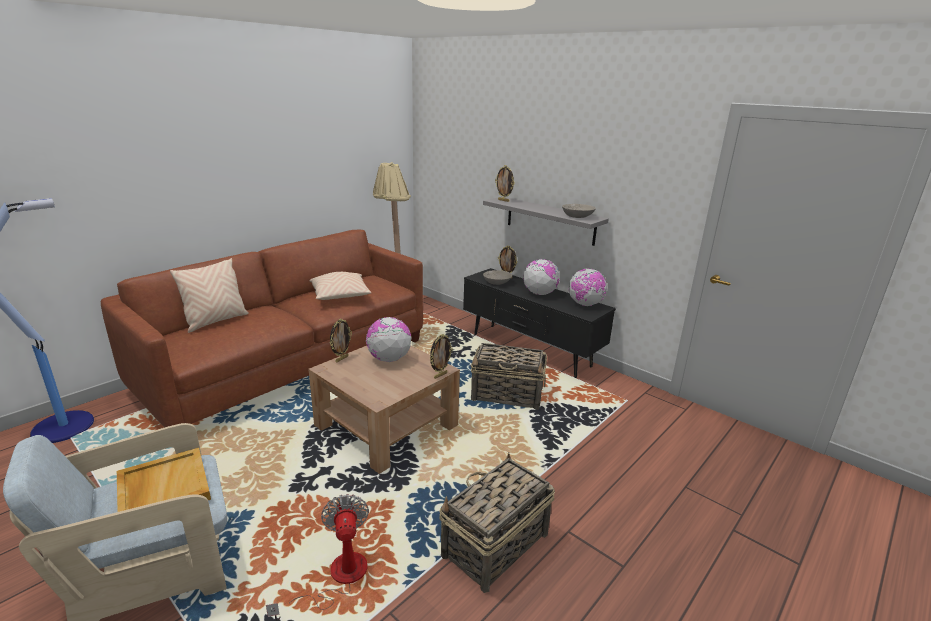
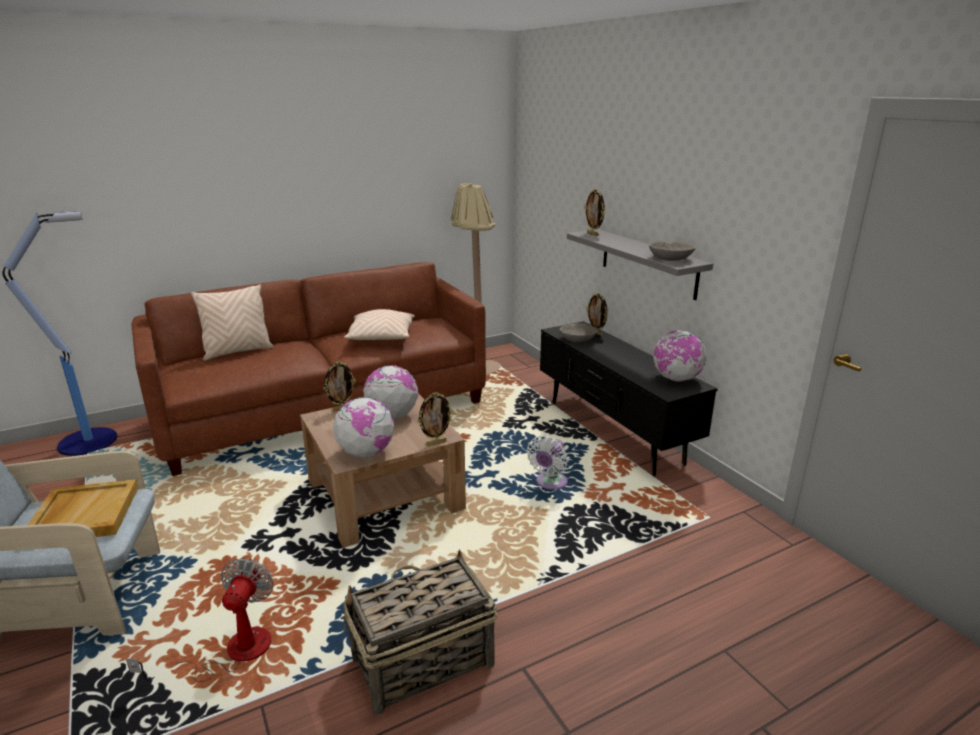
camera: 20 degrees right, 0 degrees up
basket [471,343,547,410] -> white fan [527,435,568,490]
globe [523,259,560,295] -> globe moved to [333,397,395,458]

